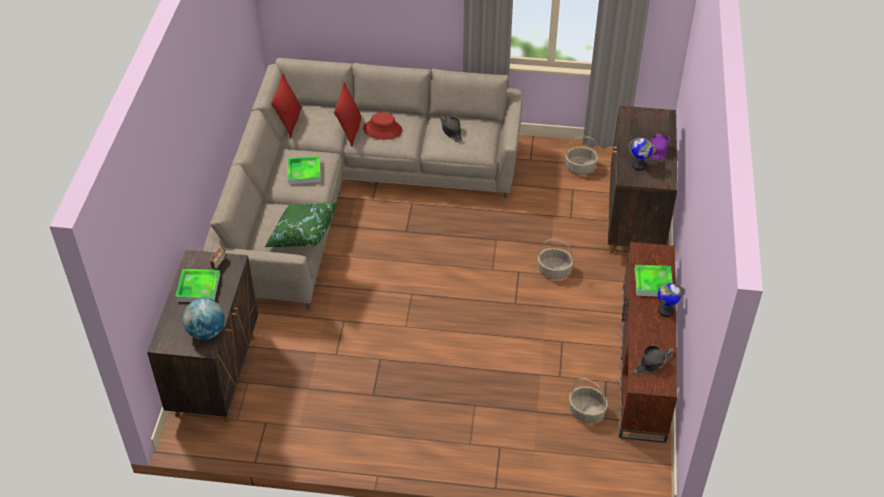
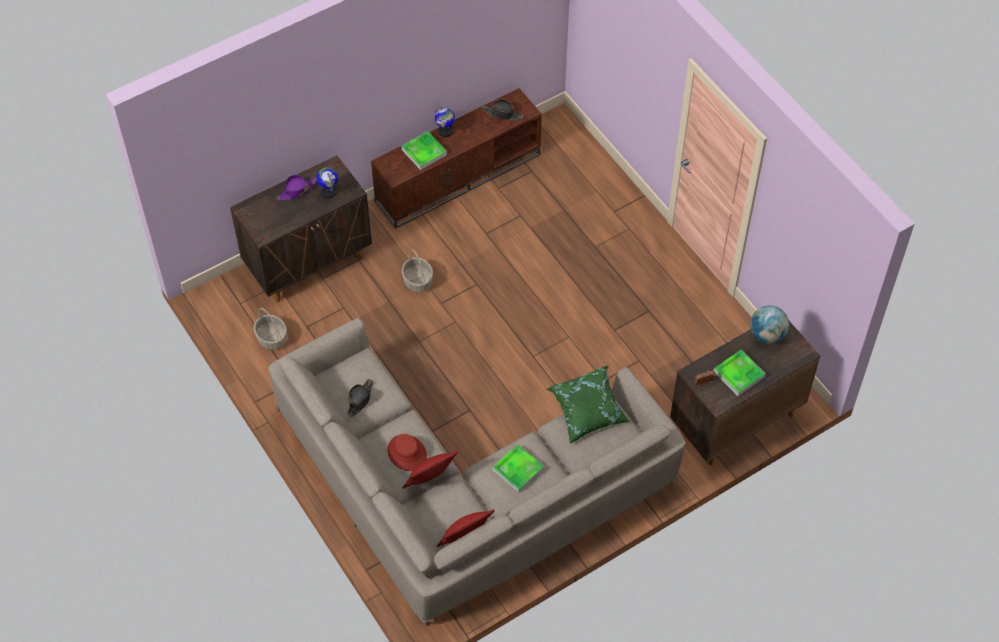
camera: 130 degrees left, 10 degrees up
basket [569,378,608,423] -> none

